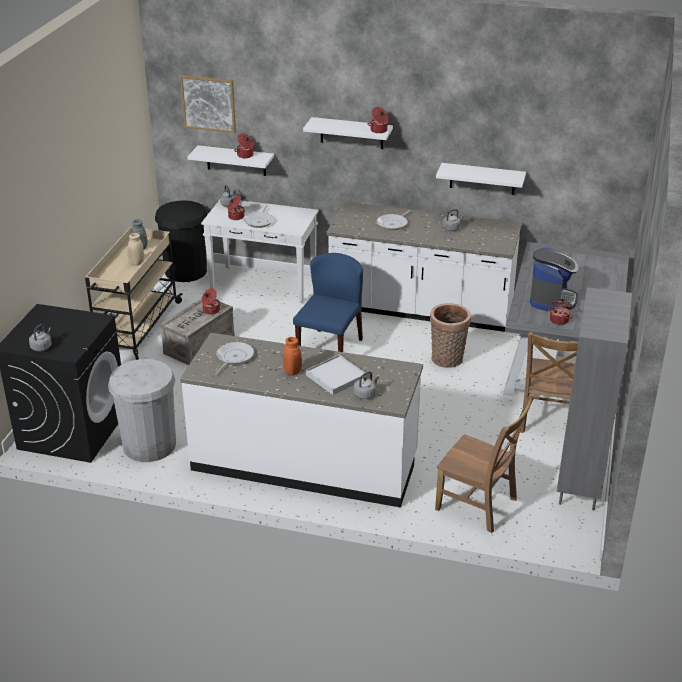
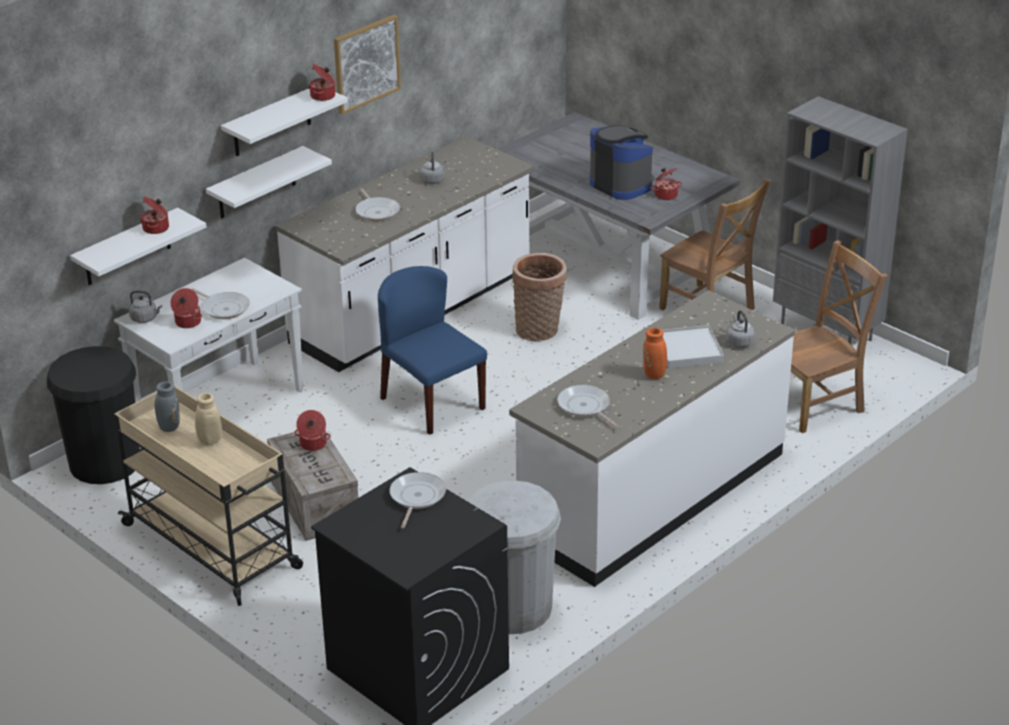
camera: 60 degrees left, 0 degrees up
grey kettle [29,324,52,352] -> none
picture [180,75,236,133] -> picture moved to [334,15,401,115]
white shelf [436,163,526,195] -> white shelf moved to [206,146,332,218]
none -> frying pan [389,472,446,529]

